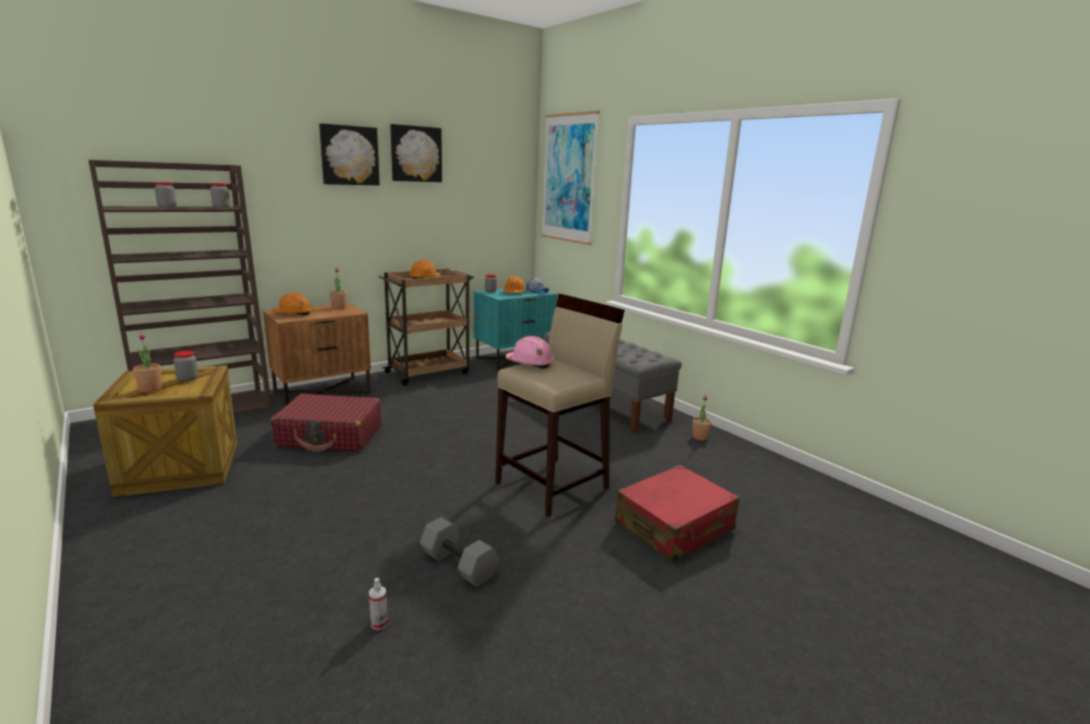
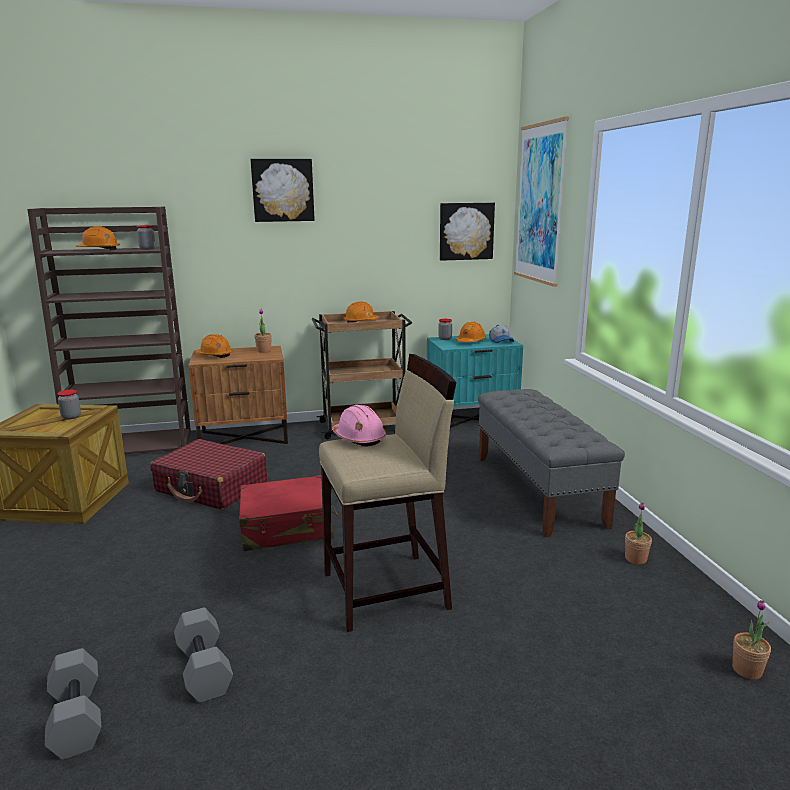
camera: 25 degrees right, 0 degrees up
potted plant [133,333,162,392] -> potted plant moved to [732,600,771,679]
jar [154,182,177,208] -> orange hard hat [76,226,120,250]
spray bottle [369,578,388,630] -> grey dumbbell [44,648,101,759]
picture [390,124,442,182] -> picture moved to [440,203,495,261]
red suitcase [615,465,740,562] -> red suitcase moved to [239,475,337,551]

